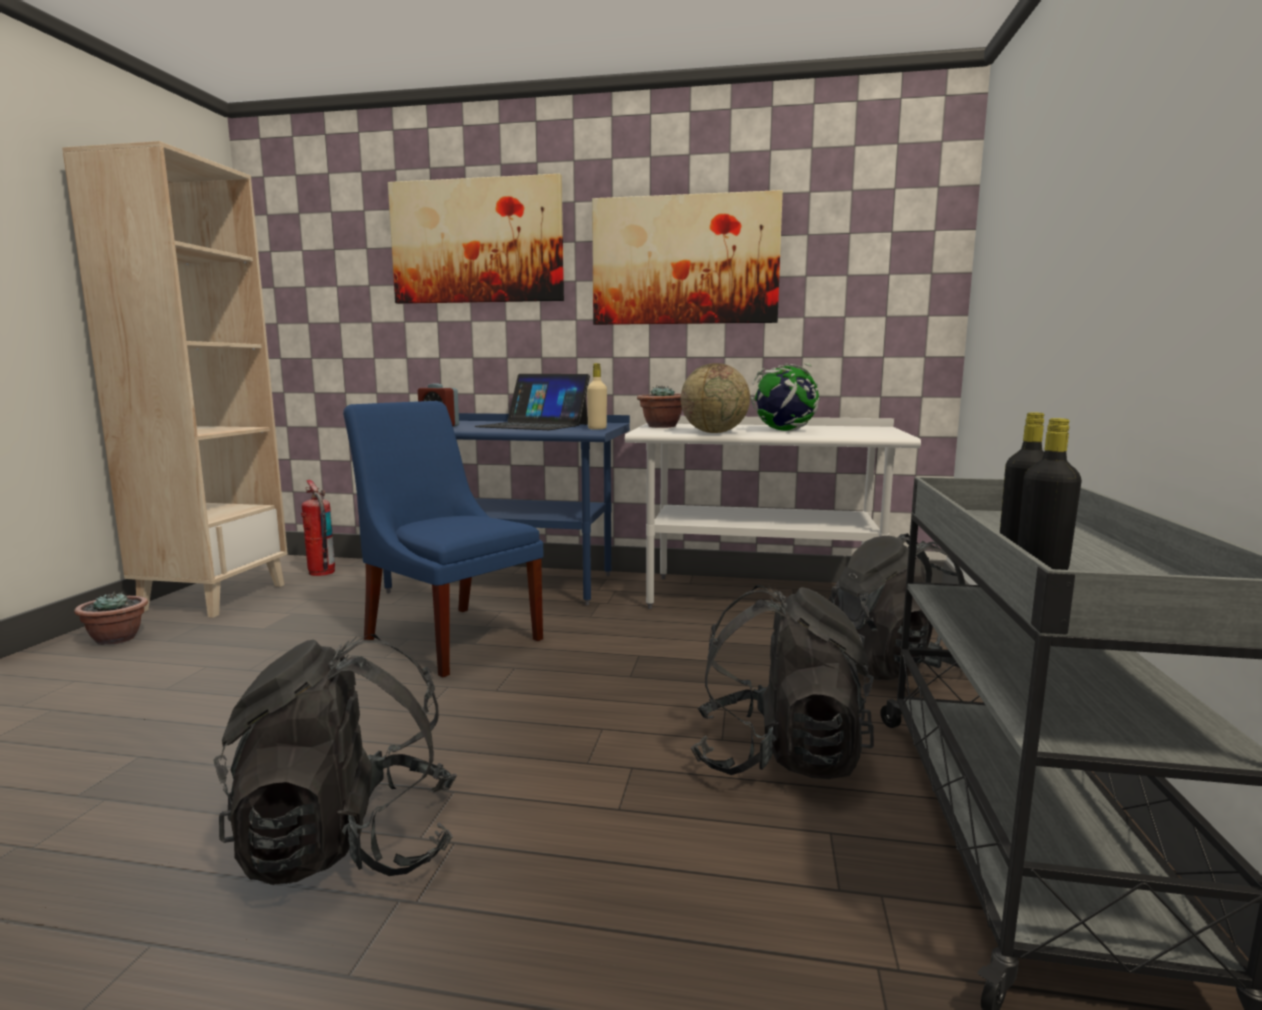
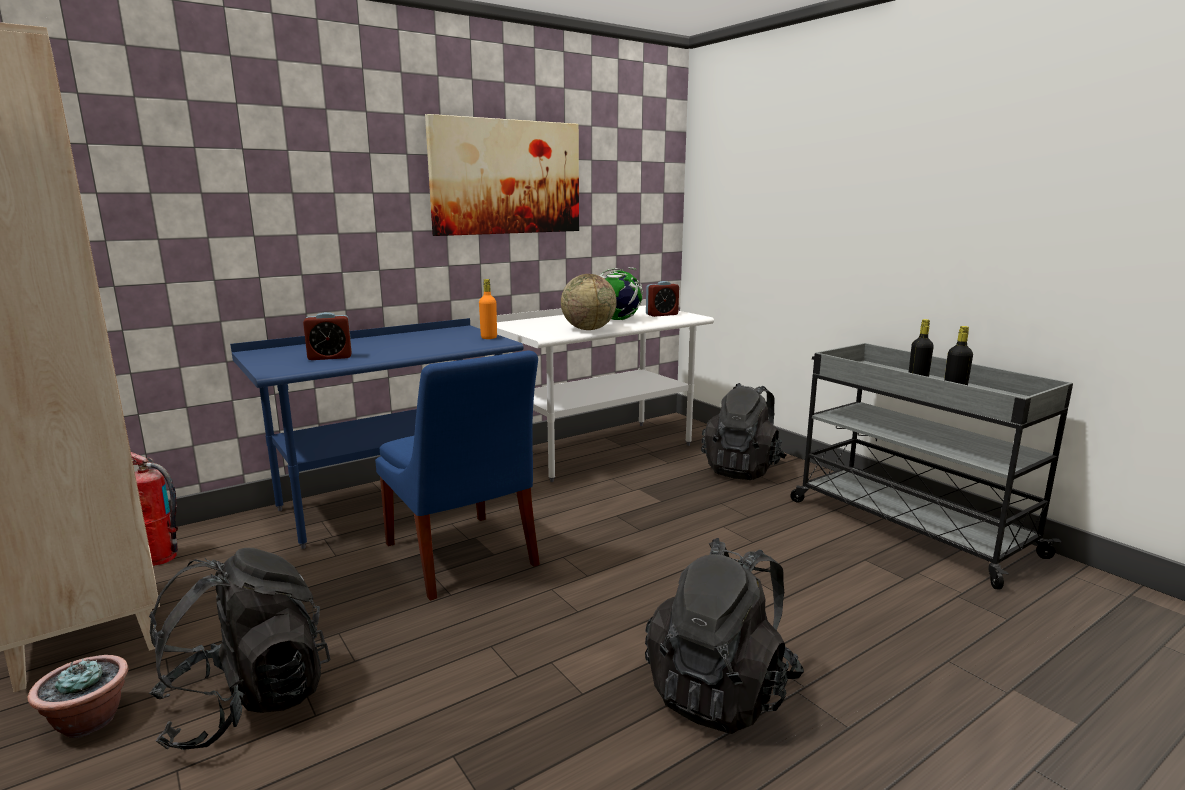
camera: 45 degrees left, 5 degrees up
blue chair [343,401,544,677] -> blue chair turned 120 degrees counterclockwise [375,350,540,600]
picture [388,174,564,304] -> none
laptop [475,374,590,430] -> none
beige bottle [587,363,607,429] -> orange bottle [479,279,497,339]
potted plant [637,385,682,428] -> none
black backpack [691,585,874,779] -> black backpack moved to [149,548,330,750]
none -> alarm clock [646,281,679,317]

